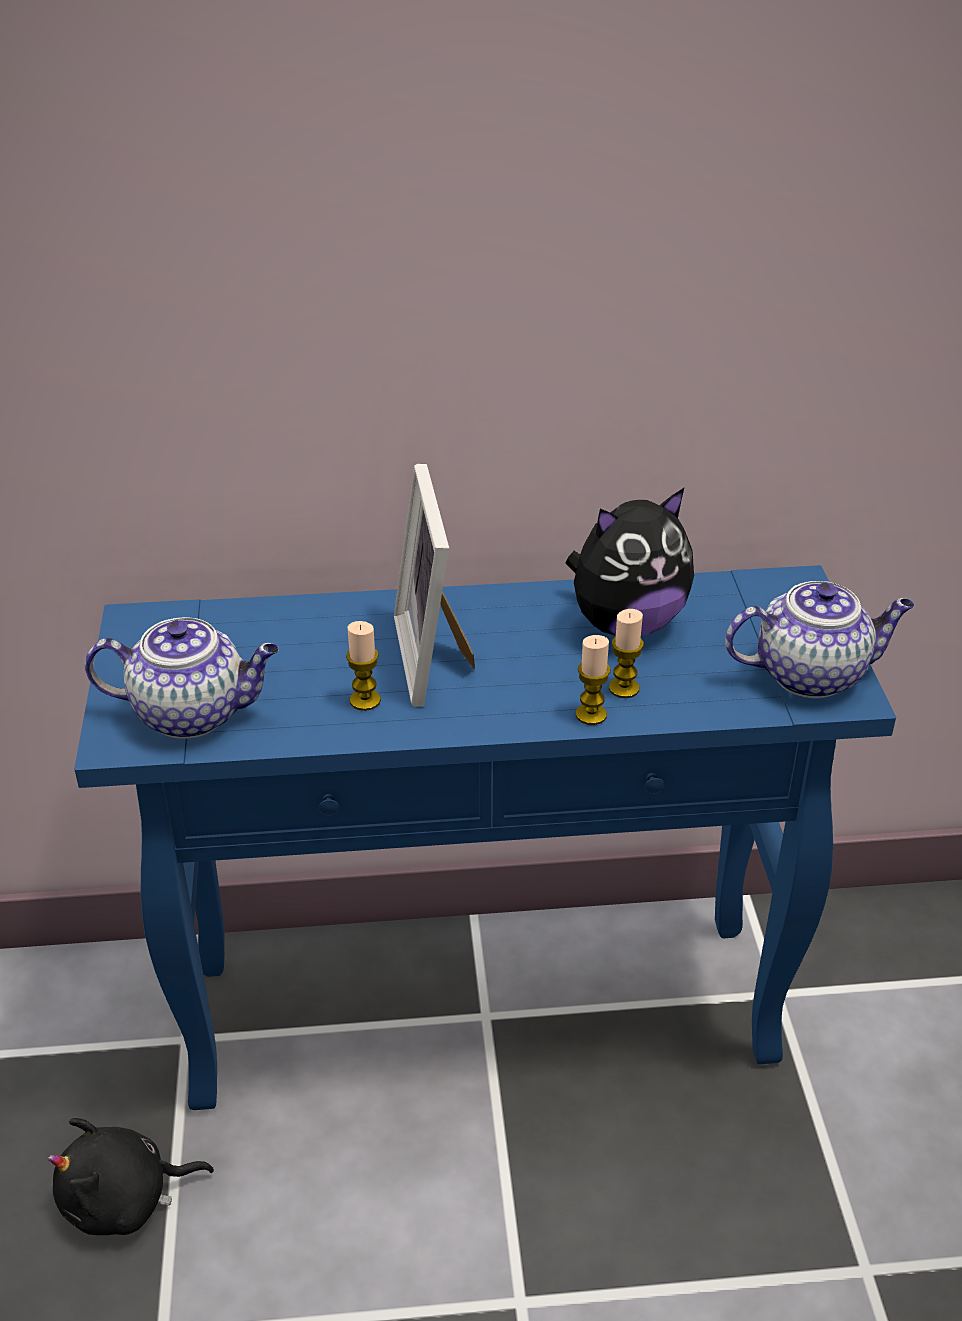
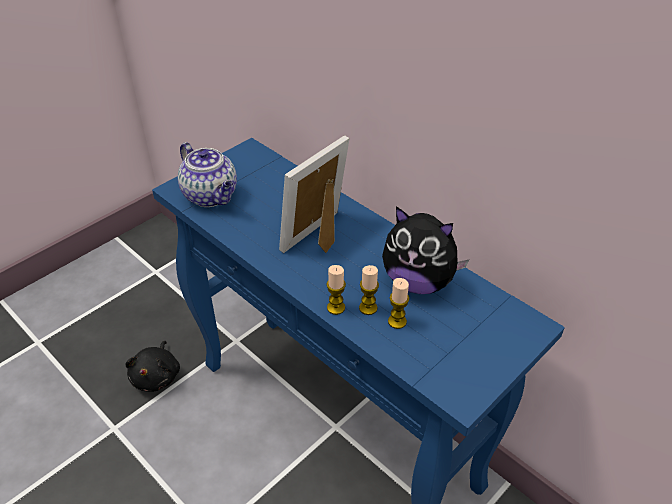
camera: 50 degrees right, 5 degrees up
black plush toy [48,1118,214,1235] -> black plush toy turned 120 degrees counterclockwise [125,341,180,392]
candle [346,621,381,711] -> candle moved to [388,278,409,329]
teapot [725,581,914,698] -> none

